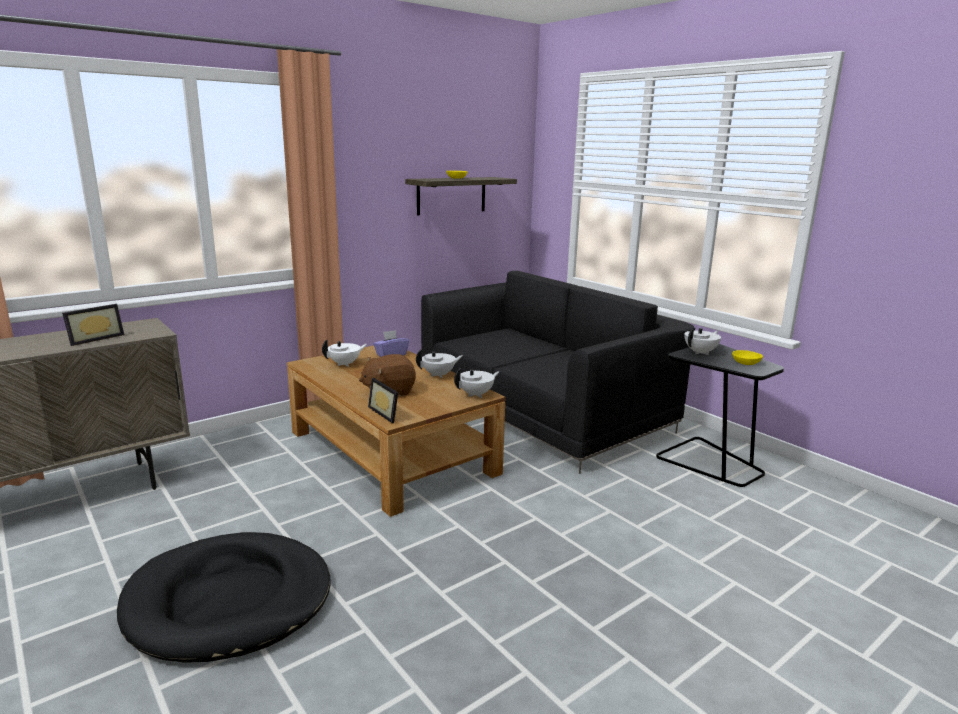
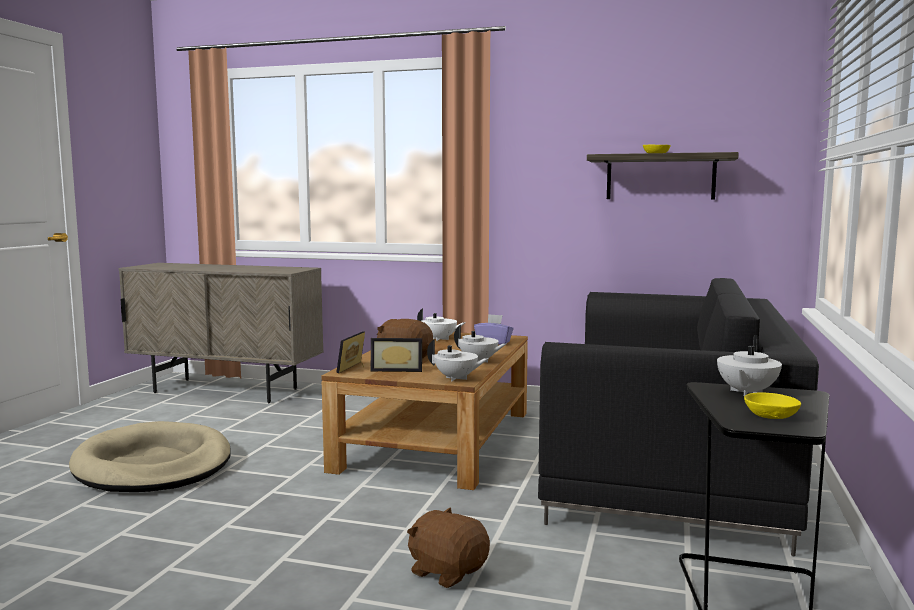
camera: 55 degrees right, 10 degrees down
picture frame [62,304,124,346] -> picture frame moved to [371,338,422,372]
black dog bed [117,532,331,663] -> beige dog bed [69,421,231,492]
white teapot [684,326,721,355] -> white teapot turned 105 degrees clockwise [717,335,782,396]
none -> brown plush toy [407,507,490,588]

